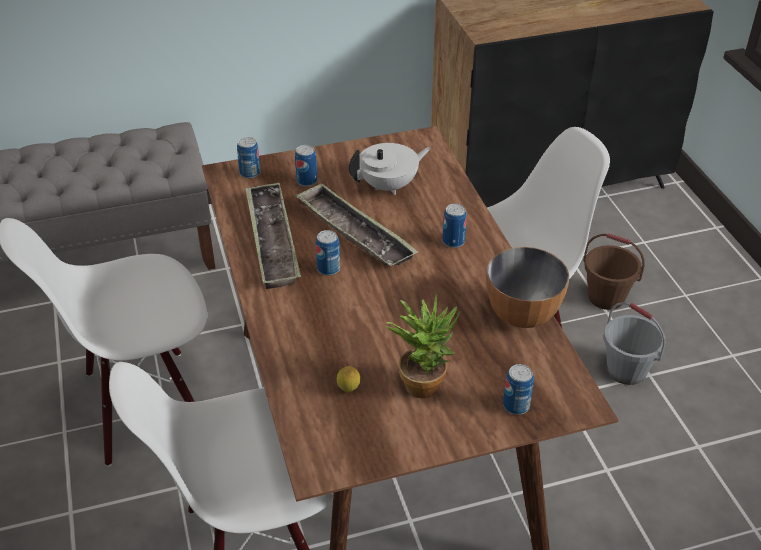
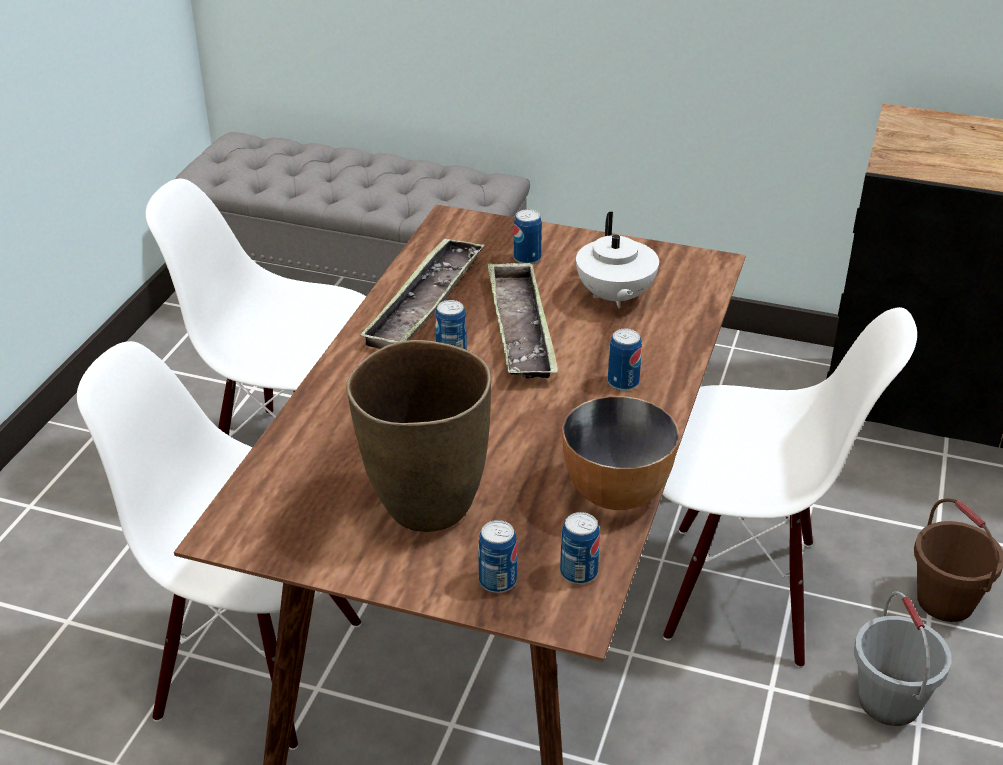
camera: 35 degrees right, 5 degrees down
can [237,137,261,178] -> can moved to [560,512,600,584]
lemon [337,366,360,392] -> none
white teapot [349,143,431,195] -> white teapot turned 75 degrees clockwise [576,212,659,308]
potted plant [386,293,460,398] -> brown vase [347,340,491,532]

